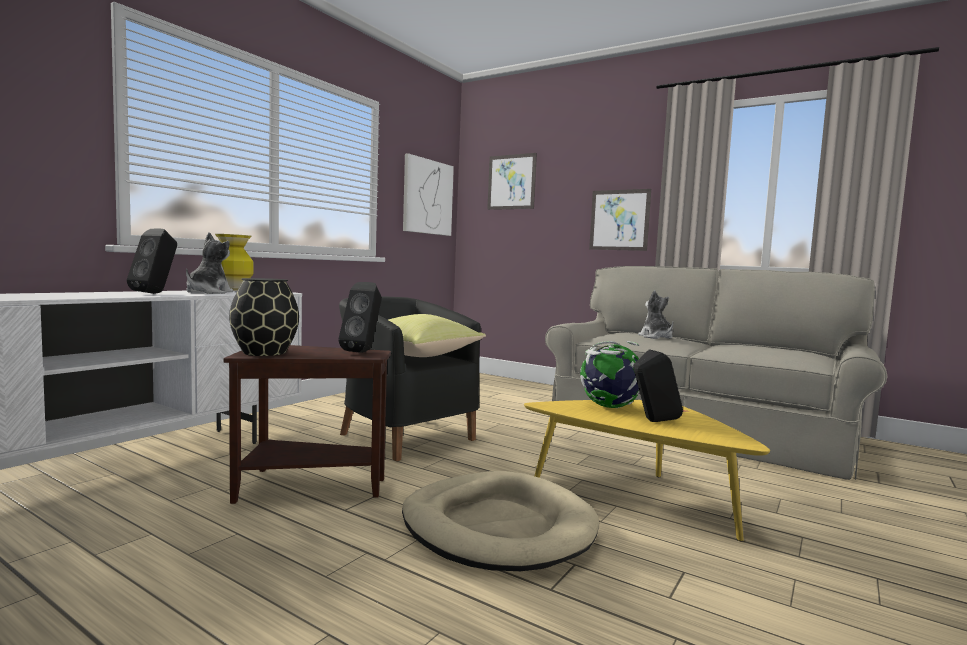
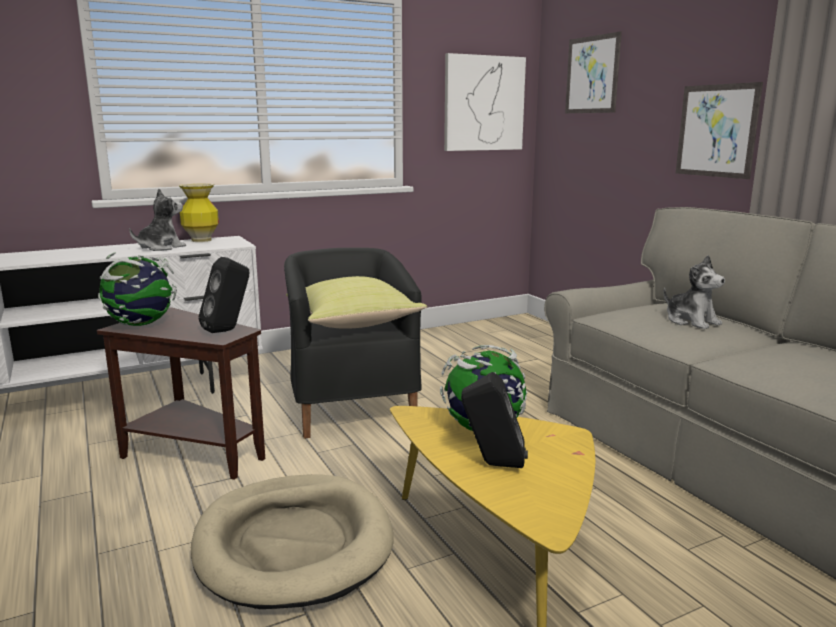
camera: 30 degrees right, 10 degrees up
black speaker [127,229,177,294] -> none
black vase [229,278,299,356] -> globe [98,253,177,326]
plush toy [638,290,673,339] -> plush toy turned 135 degrees clockwise [664,255,725,329]

